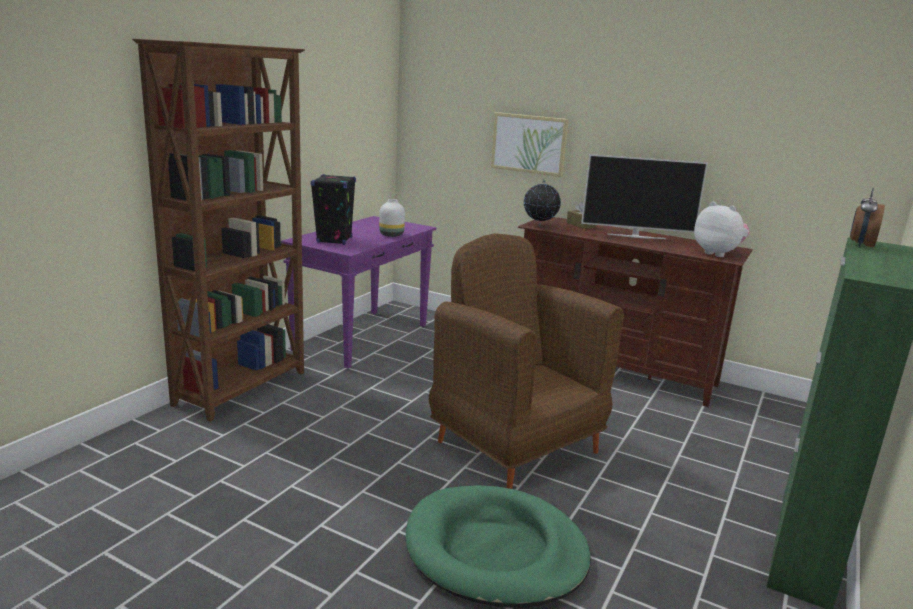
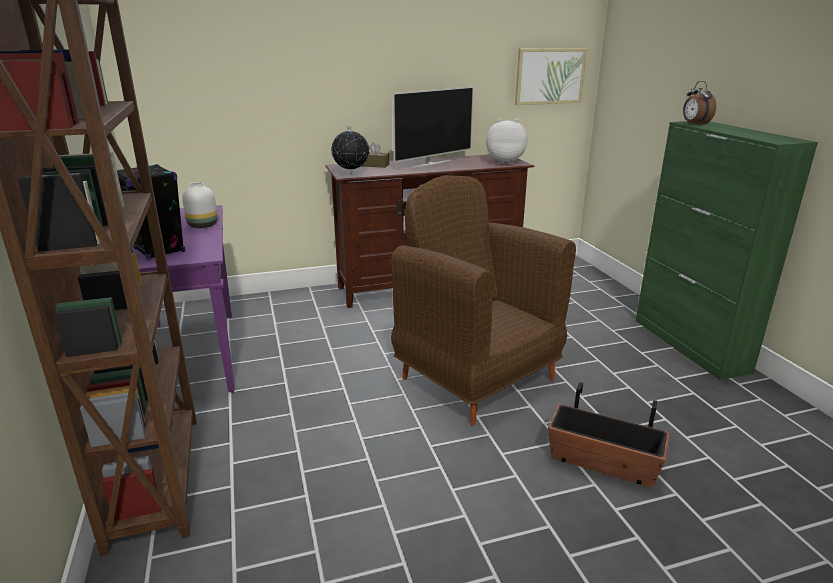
camera: 45 degrees left, 5 degrees up
green dog bed [406,485,591,608] -> planter [548,382,670,488]
brown armchair [429,233,624,489] -> brown armchair turned 45 degrees clockwise [391,175,576,426]
picture [491,112,569,177] -> picture moved to [515,48,587,105]

